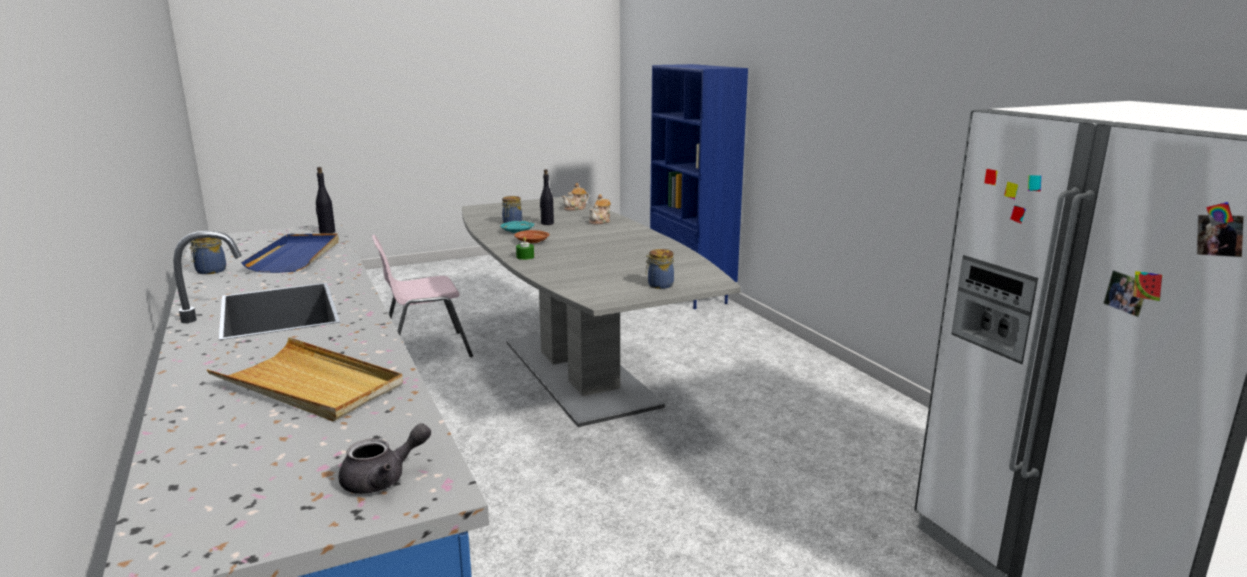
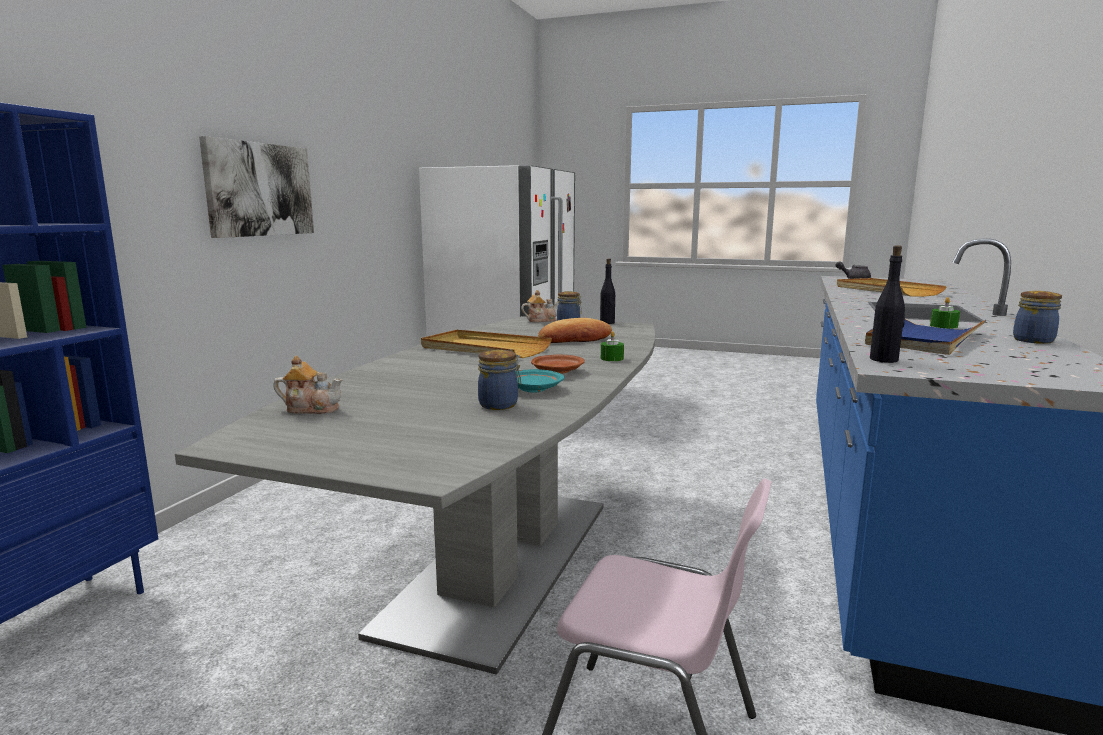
camera: 135 degrees left, 5 degrees down
black bottle [540,169,554,225] -> black bottle moved to [600,258,615,324]
teapot [589,194,611,224] -> teapot moved to [521,290,559,322]
none -> picture [199,136,314,238]
none -> beige tray [421,330,552,358]
none -> bread [538,318,612,343]
none -> green candle [930,297,960,329]

